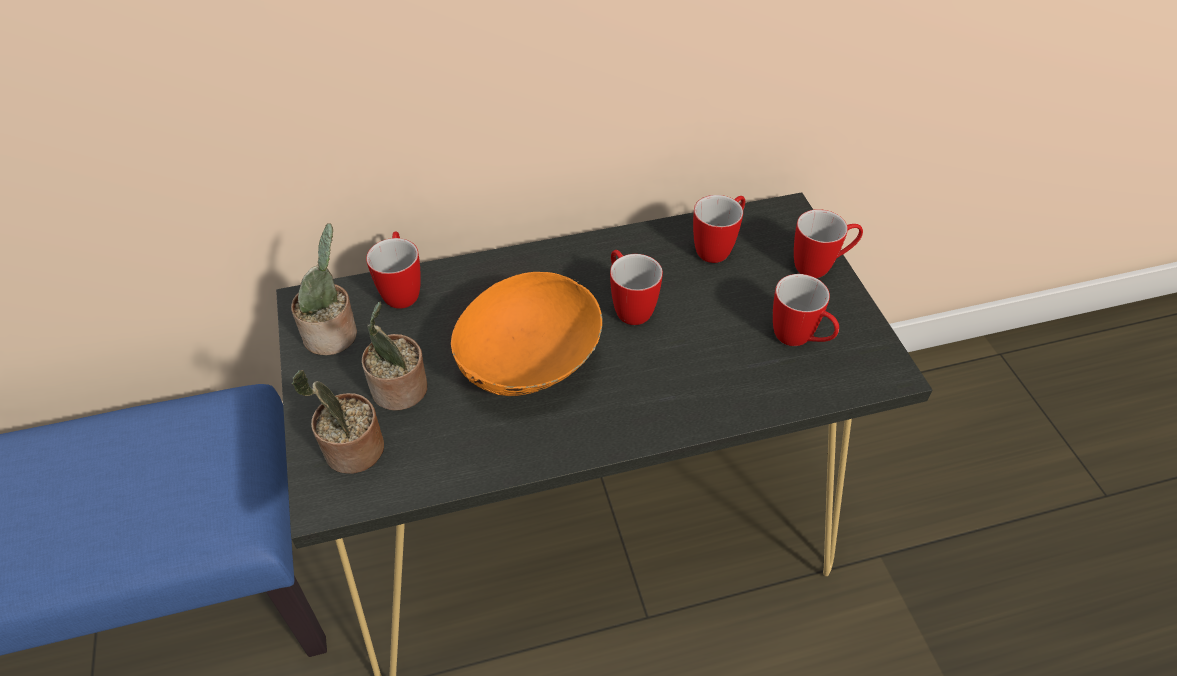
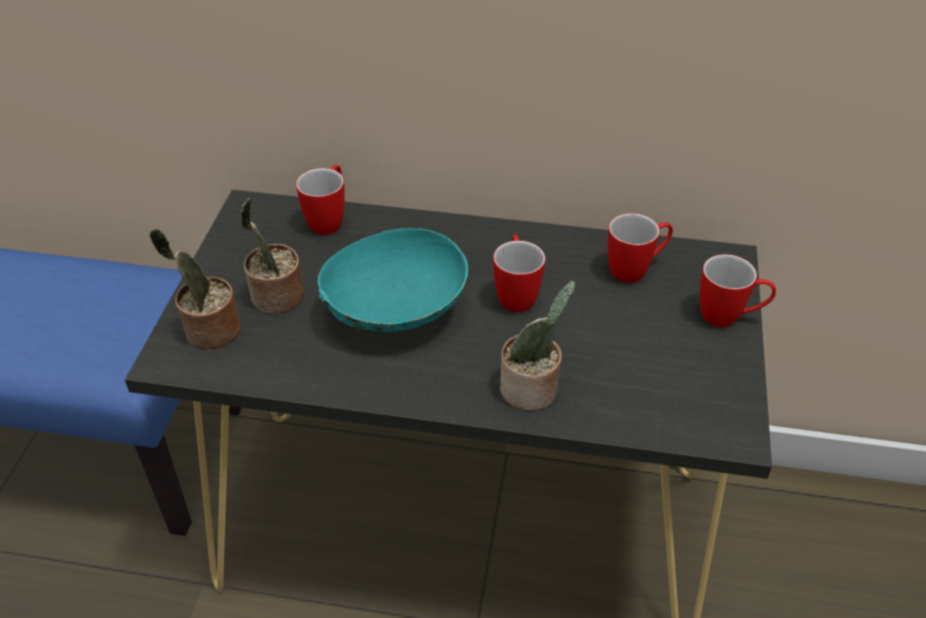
camera: 25 degrees right, 5 degrees down
potted plant [291,223,357,356] -> potted plant moved to [500,280,575,411]
orange bowl [451,272,603,396] -> turquoise bowl [318,228,468,333]
mug [773,274,839,346] -> none

